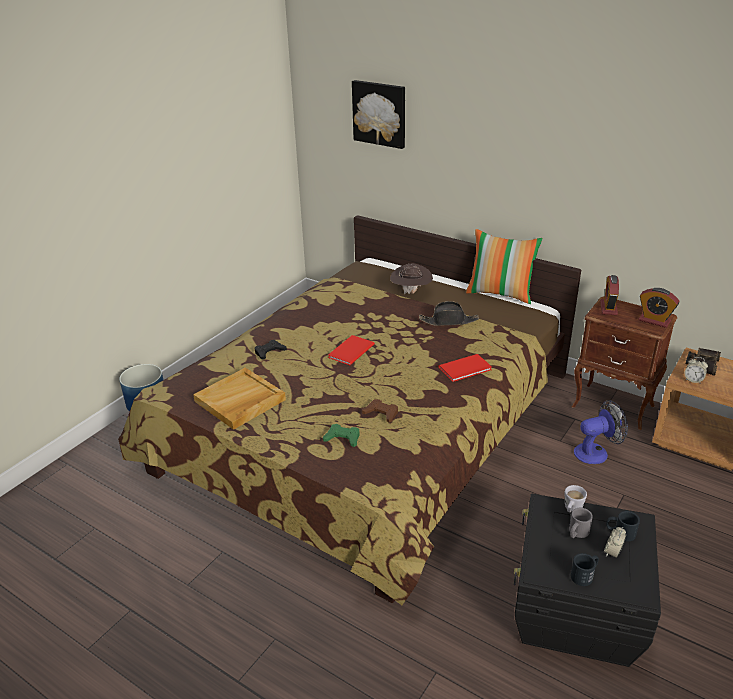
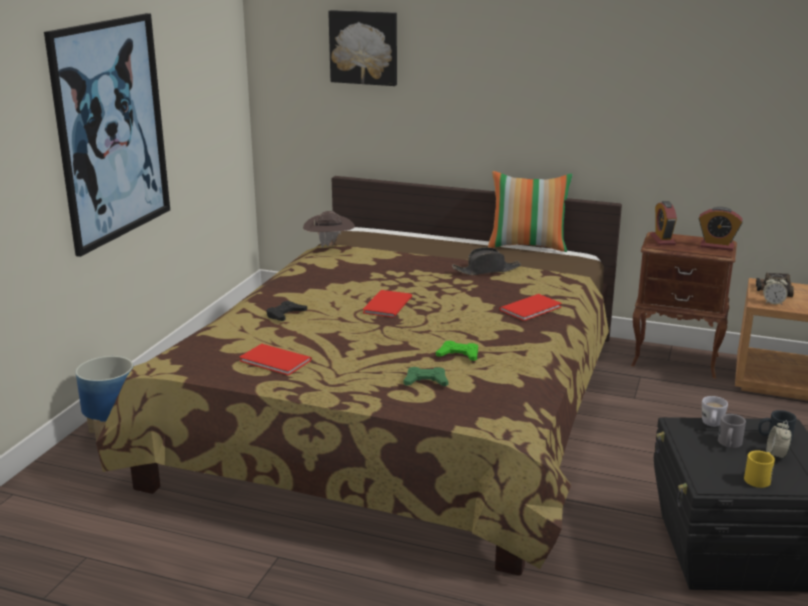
camera: 15 degrees left, 10 degrees down
beige tray [193,368,286,430] -> red book [240,344,312,375]
brown game controller [362,399,398,422] -> green game controller [436,341,478,361]
brown hat [390,263,433,294] -> brown hat moved to [303,211,355,247]
black mug [571,553,599,586] -> yellow mug [744,450,775,488]
fan [574,400,628,464] -> none
none -> picture [44,13,170,257]

